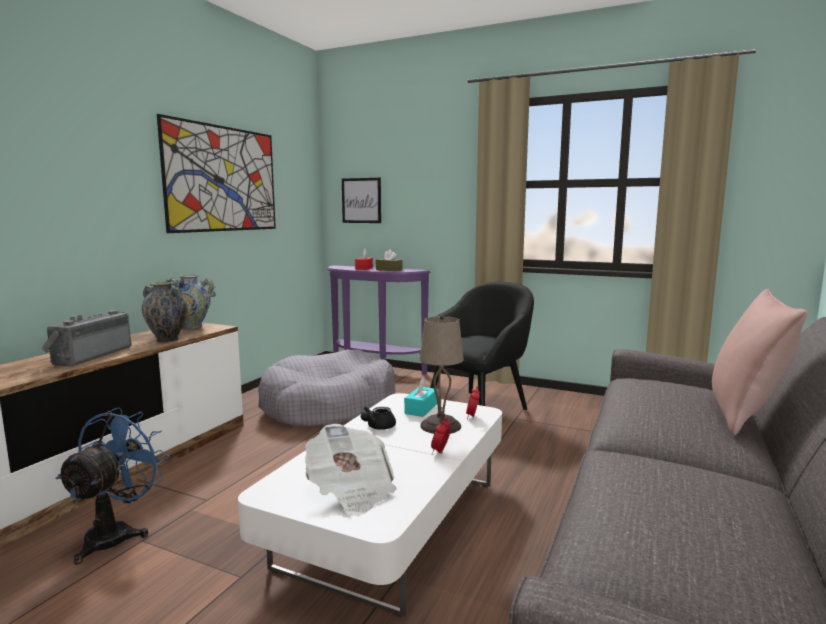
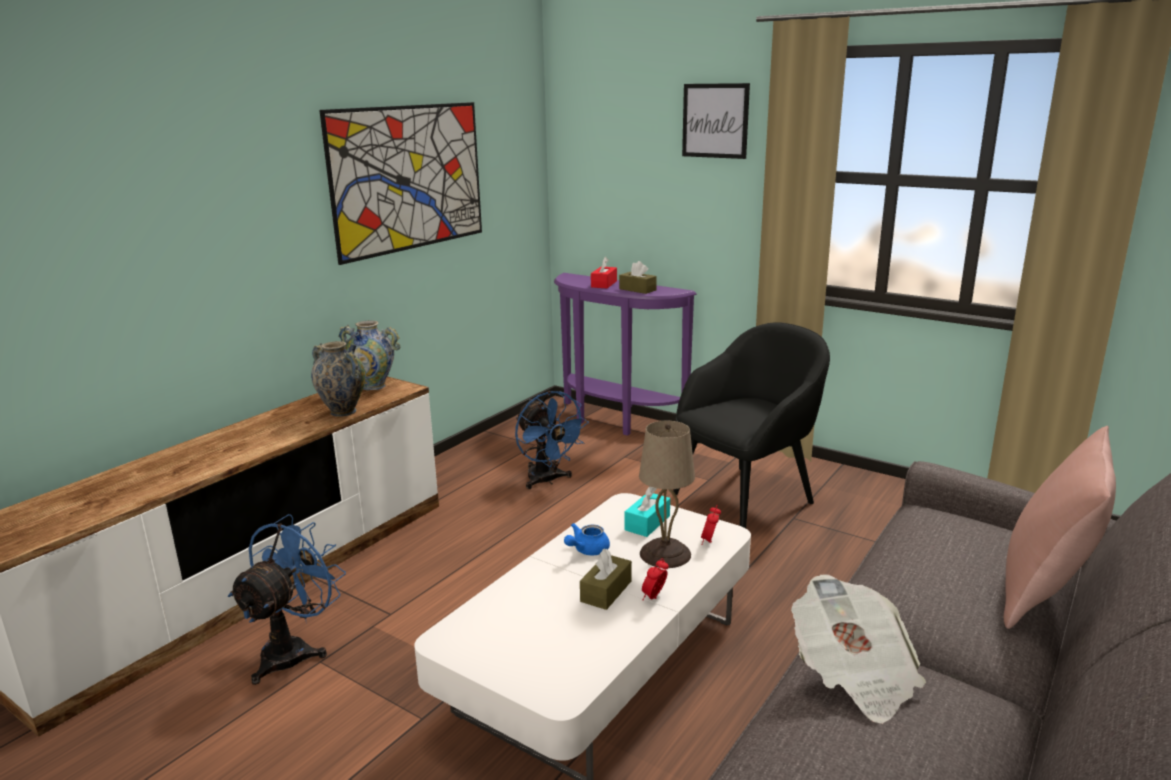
camera: 10 degrees right, 10 degrees up
radio [42,310,131,367] -> none
grey dog bed [258,349,396,427] -> blue fan [515,391,589,489]
newspaper [305,424,396,516] -> newspaper moved to [791,574,926,724]
picture [342,178,381,223] -> picture moved to [682,83,750,159]
black teapot [360,407,396,430] -> blue teapot [564,523,610,555]
none -> brown tissue box [580,549,632,610]

